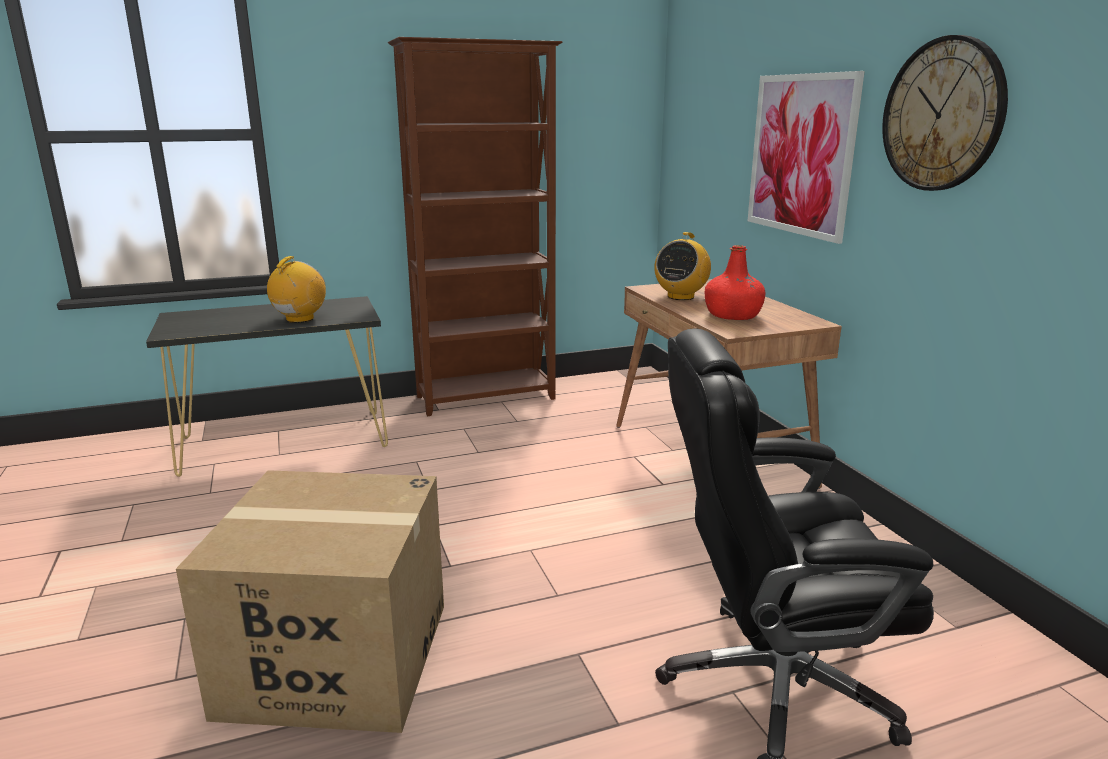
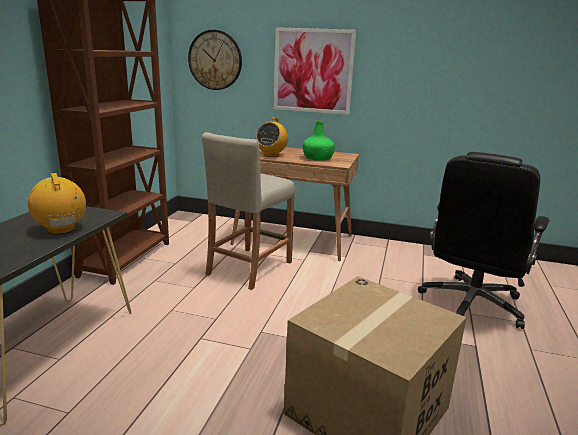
camera: 55 degrees left, 0 degrees up
radio [654,232,711,300] -> radio turned 45 degrees clockwise [256,117,288,157]
red bottle [705,245,765,320] -> green bottle [303,120,335,161]
wall clock [882,35,1008,191] -> wall clock moved to [188,30,242,90]
none -> beige stool [202,132,295,290]

